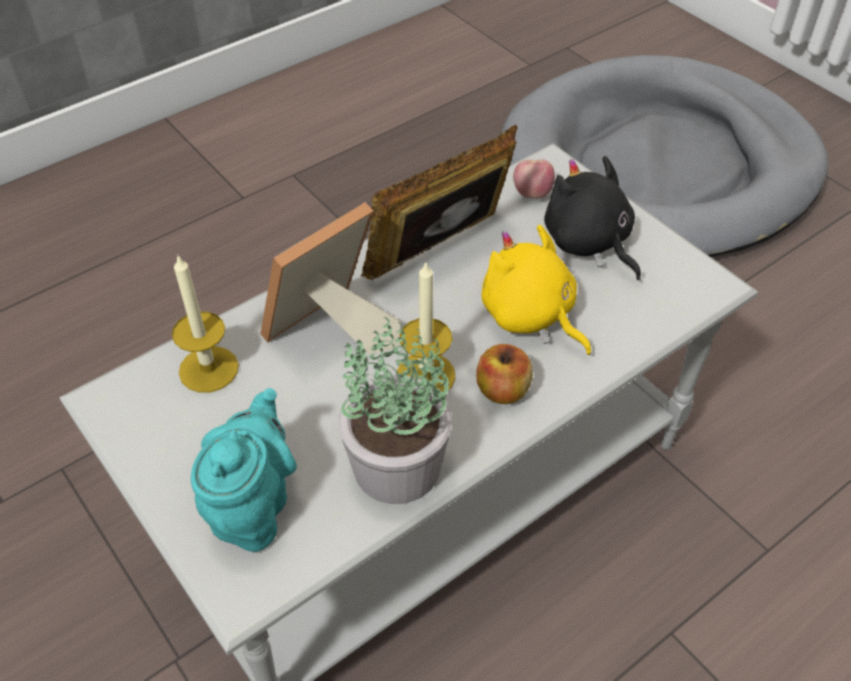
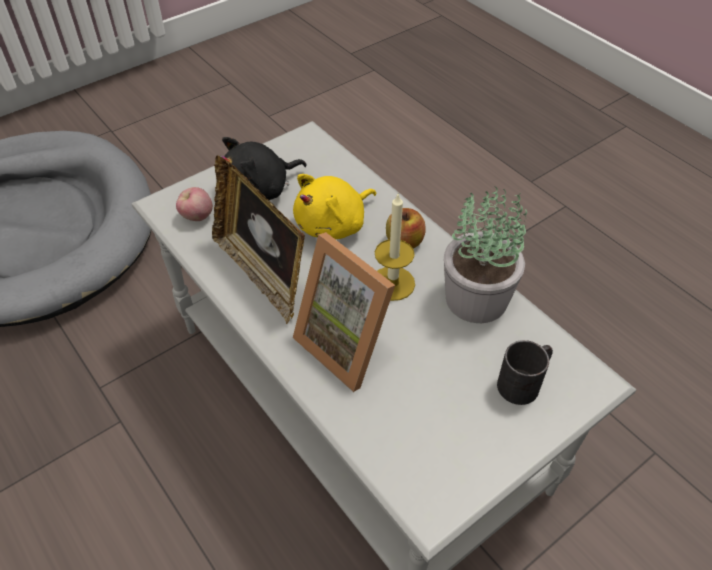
camera: 90 degrees left, 0 degrees up
candle [172,254,239,393] -> none
turquoise teapot [191,388,297,552] -> black mug [497,340,553,405]

